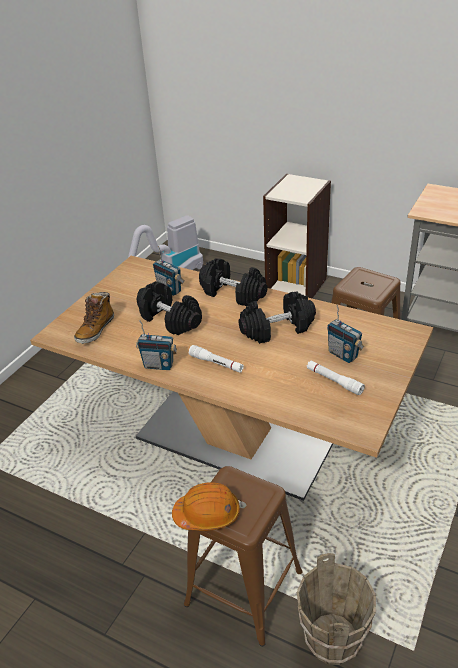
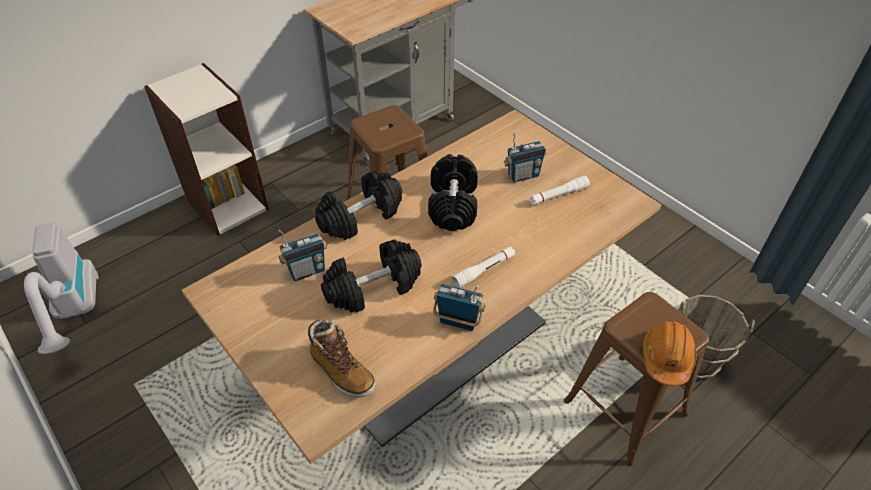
camera: 70 degrees left, 10 degrees up
radio [136,320,177,370] -> radio turned 105 degrees counterclockwise [433,284,486,331]

